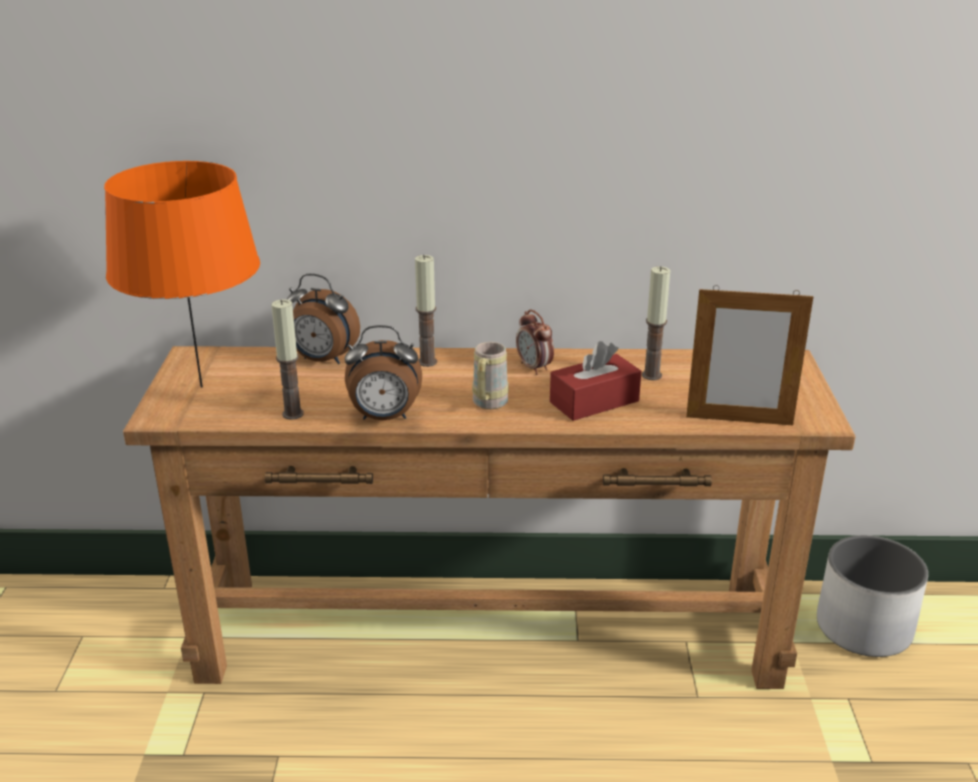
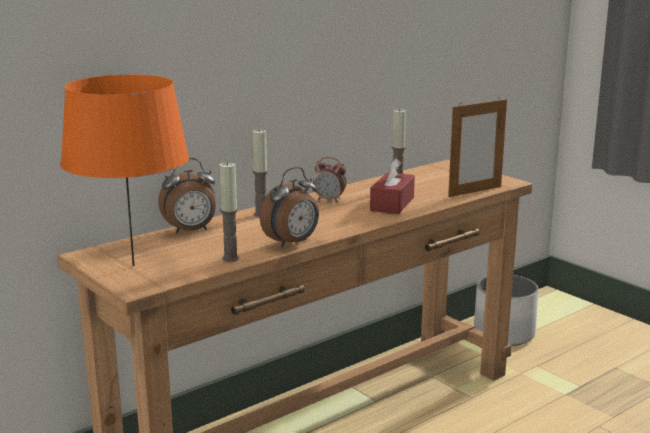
camera: 40 degrees left, 10 degrees down
beige mug [472,342,509,409] -> none

